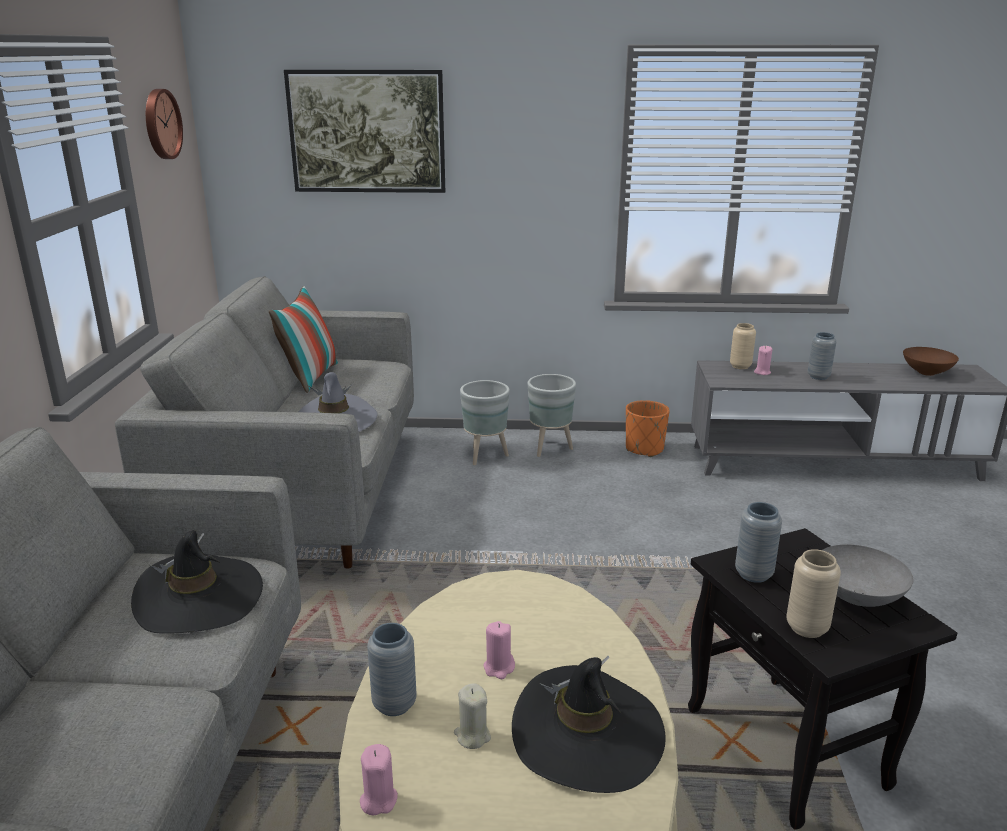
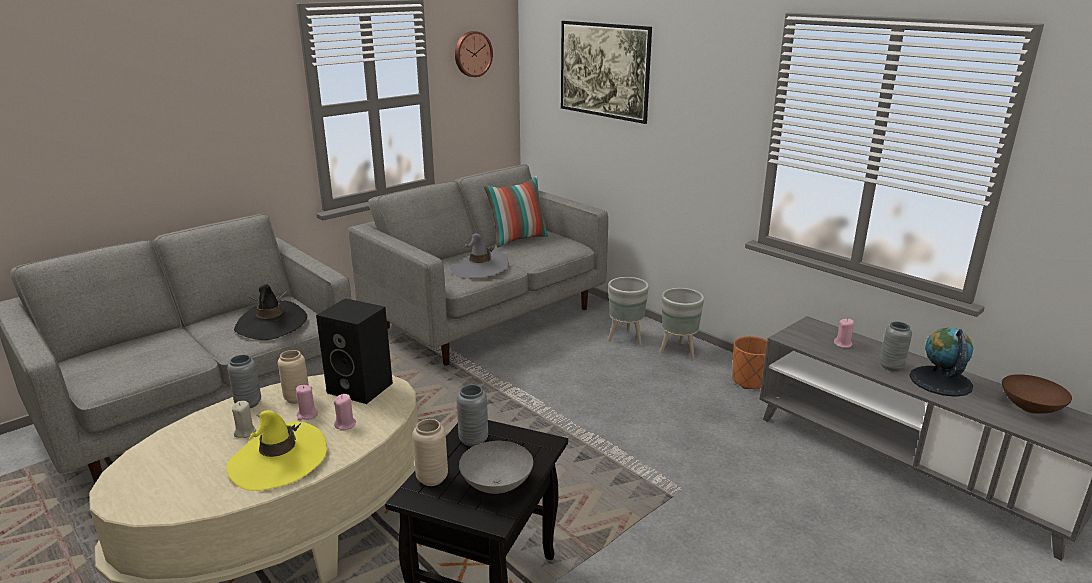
camera: 45 degrees right, 0 degrees up
pink candle [360,744,398,815] -> pink candle moved to [334,394,356,431]
black hat [512,656,666,793] -> yellow hat [226,410,327,491]
beige vase [730,323,756,369] -> beige vase moved to [278,350,309,404]
none -> black speaker [316,298,393,404]
none -> globe [909,327,973,397]

